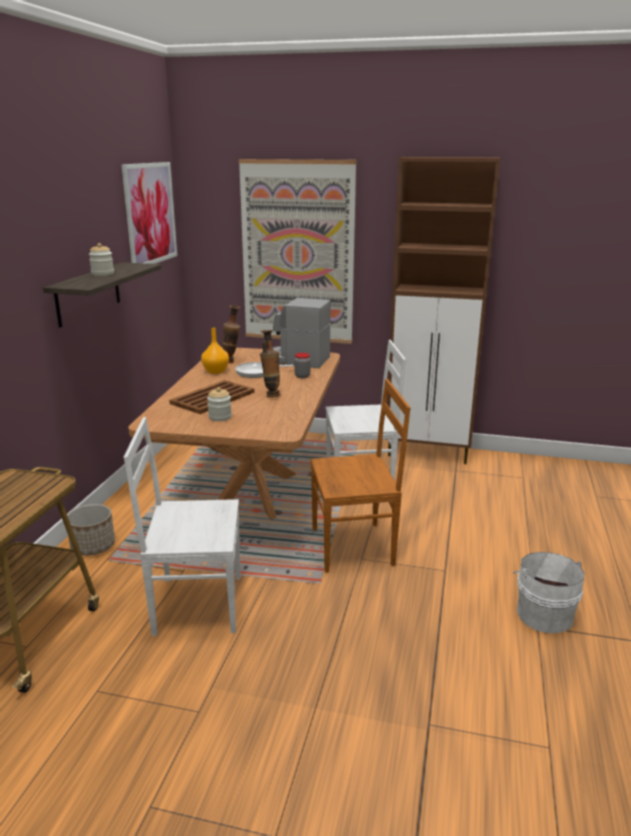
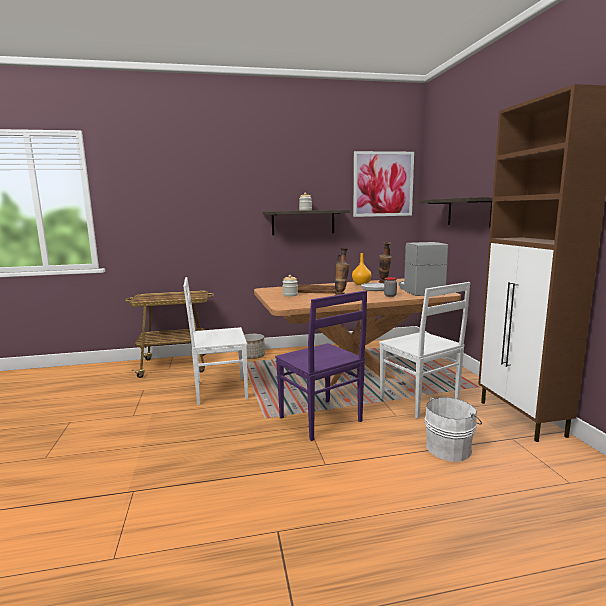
camera: 65 degrees right, 10 degrees down
white chair [124,417,240,636] -> white chair turned 75 degrees counterclockwise [183,277,248,405]
picture [239,159,357,344] -> shelf [419,197,492,227]
brown chair [310,379,411,573] -> purple chair [275,290,367,441]
white bucket [513,552,584,633] -> white bucket moved to [425,397,482,462]

